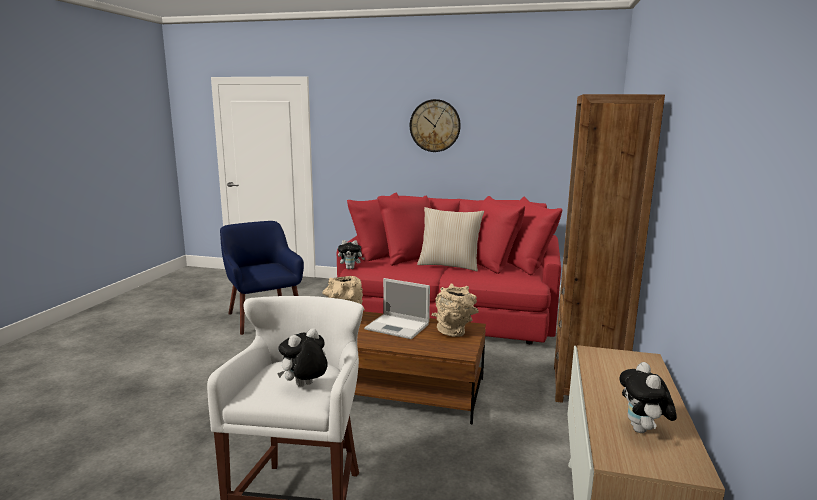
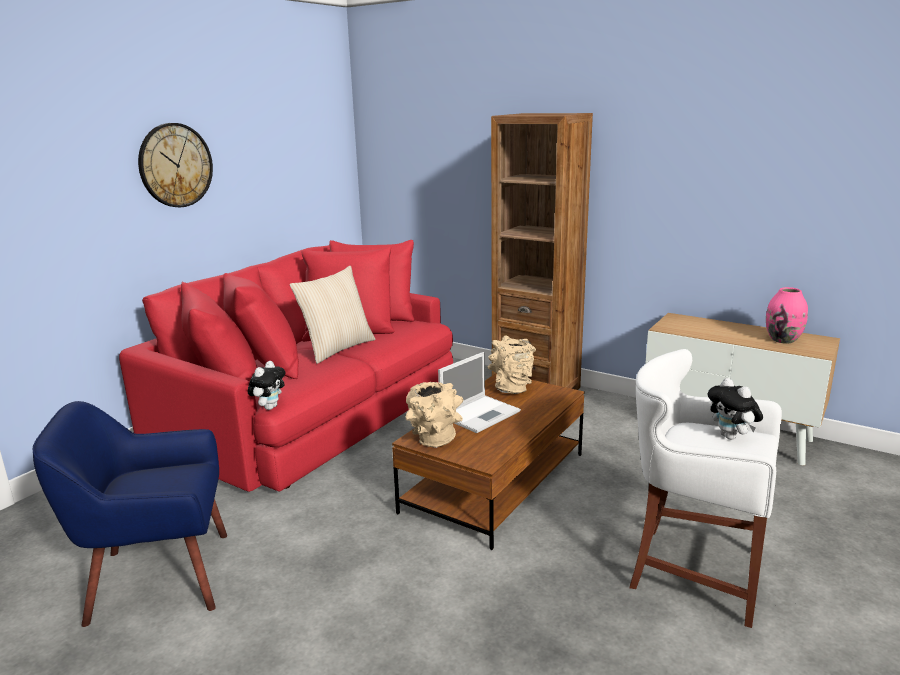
camera: 70 degrees left, 5 degrees up
plush toy [619,362,677,433] -> pink vase [766,287,808,344]

